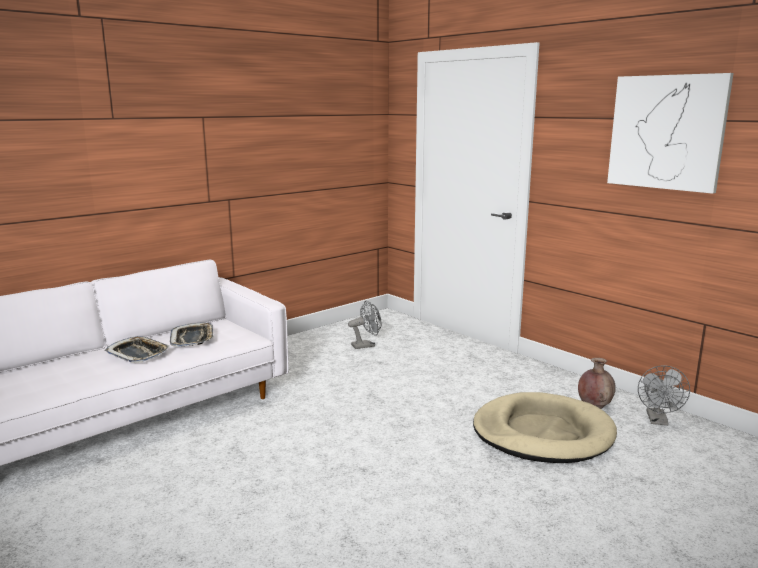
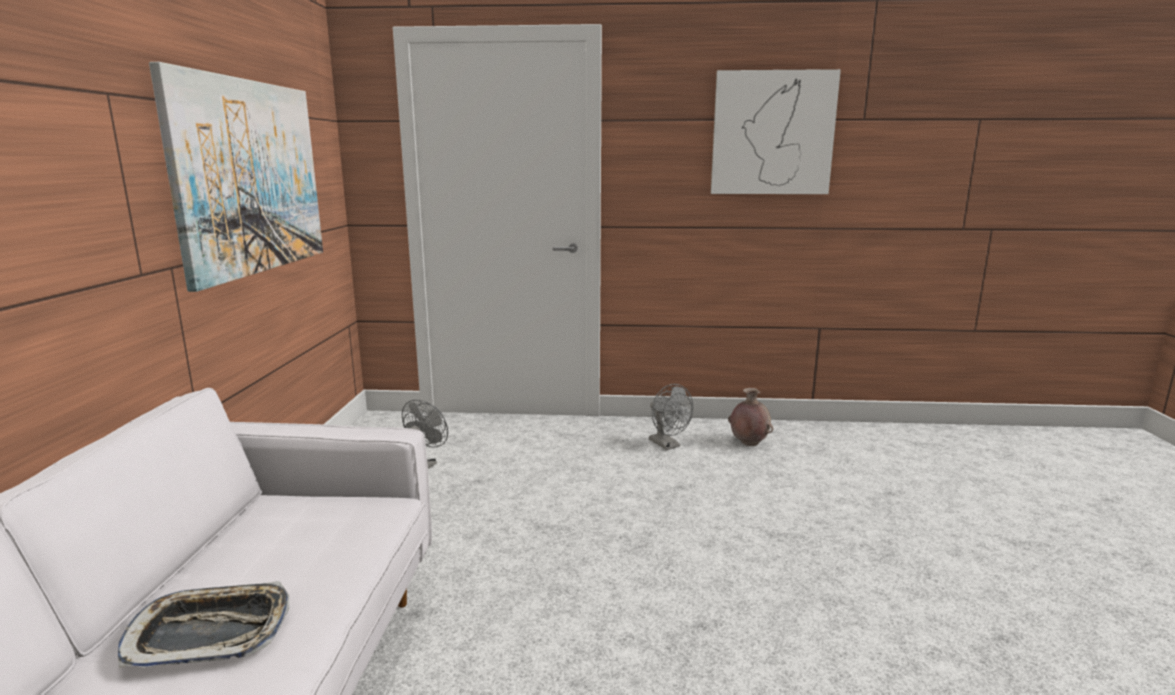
camera: 45 degrees left, 0 degrees up
tray [170,322,213,347] -> none
beige dog bed [473,392,617,463] -> none
grey fan [638,365,690,426] -> grey fan moved to [649,384,693,450]
none -> picture [149,62,323,292]

